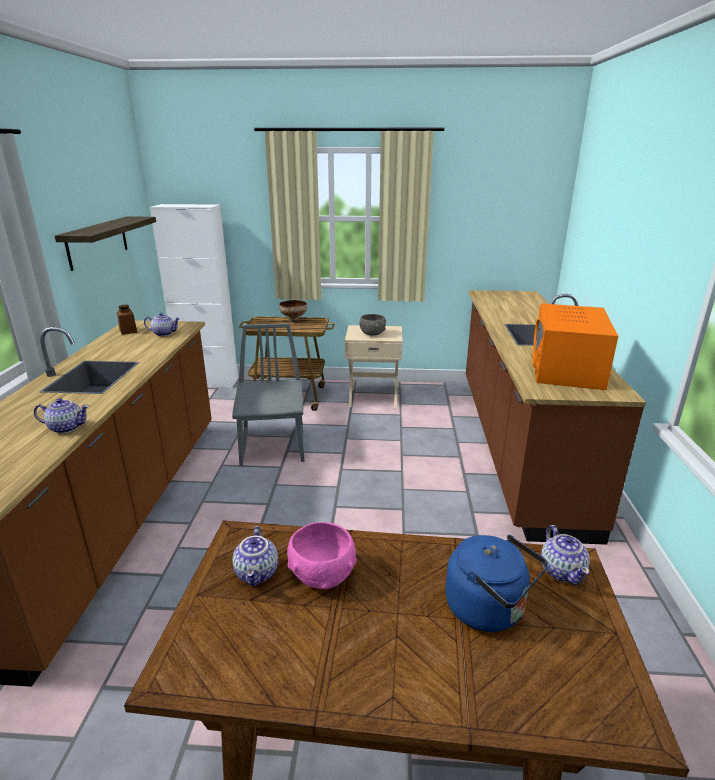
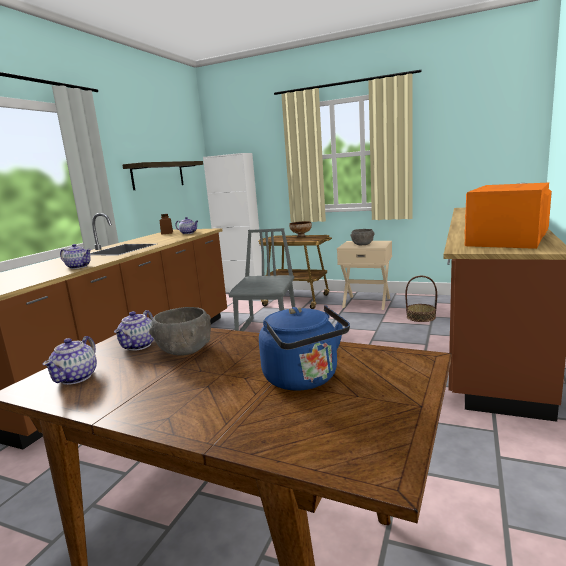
camera: 20 degrees right, 10 degrees down
pink bowl [287,522,357,589] -> grey bowl [149,307,211,355]
teapot [541,525,590,585] -> teapot moved to [42,336,97,385]
none -> basket [405,276,437,322]

